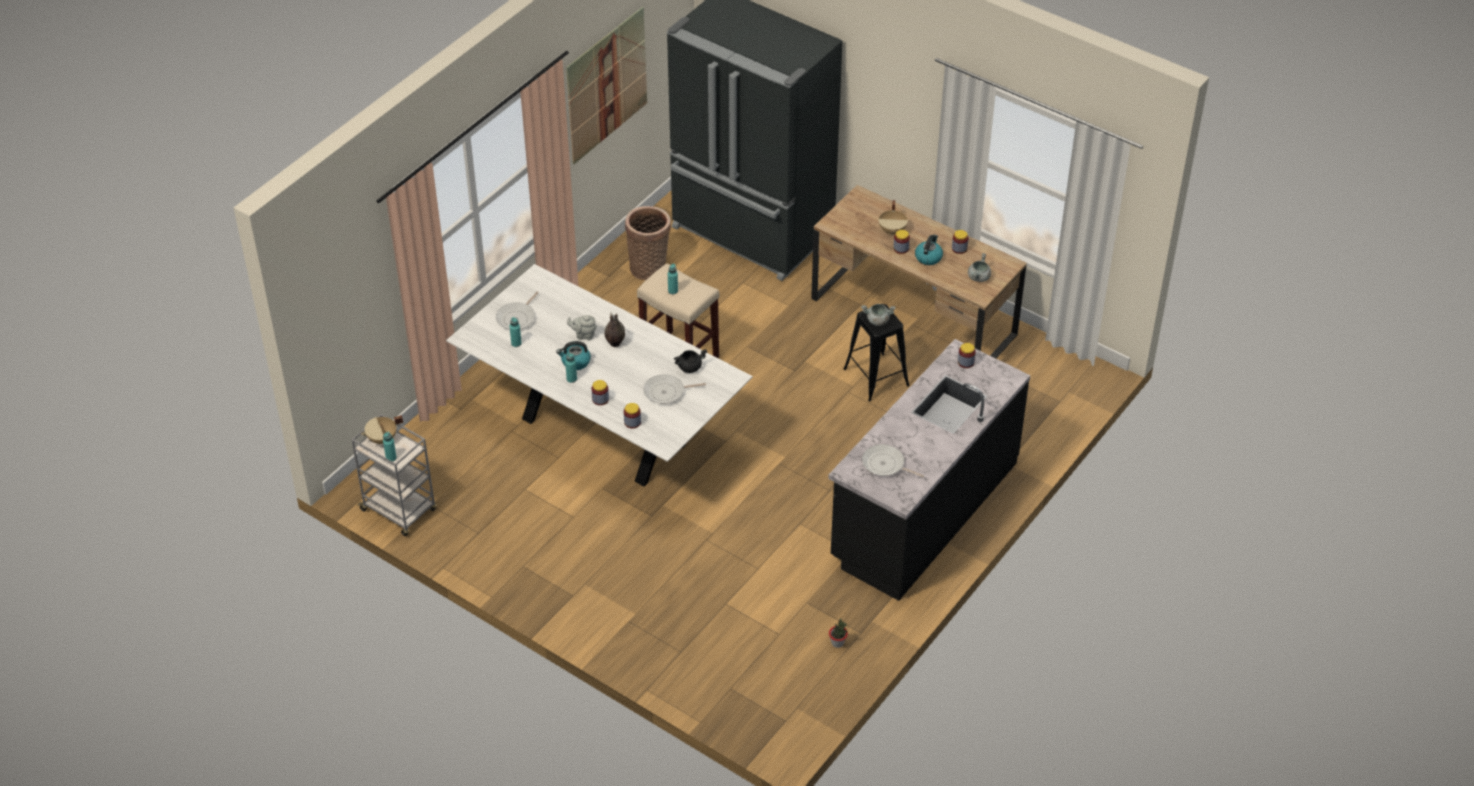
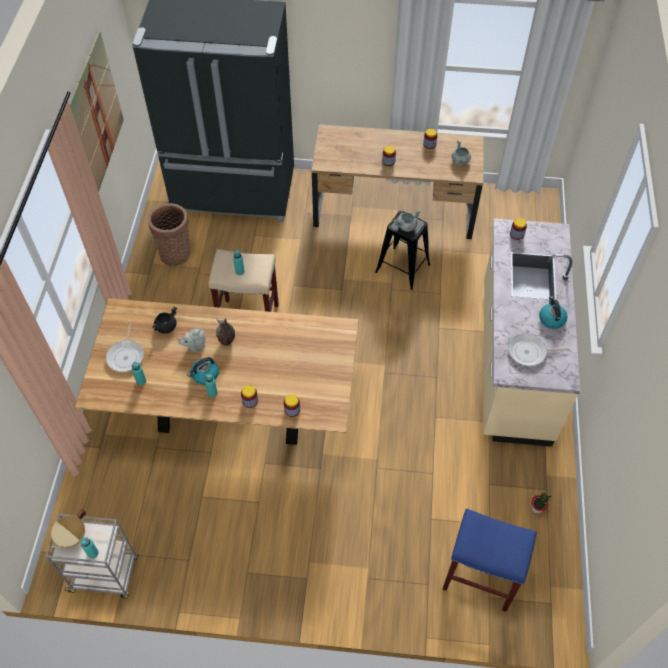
camera: 30 degrees left, 10 degrees up
white dining table [446,264,753,486] -> brown dining table [75,298,359,445]
frying pan [644,374,706,404] -> none
black cooking pot [673,349,707,373] -> black cooking pot moved to [152,306,177,334]
black counter [828,339,1030,601] -> beige counter [483,218,580,447]
beige cooking pot [878,200,908,235] -> none
kettle [915,235,943,265] -> kettle moved to [539,296,567,329]
none -> blue stool [442,509,537,612]

